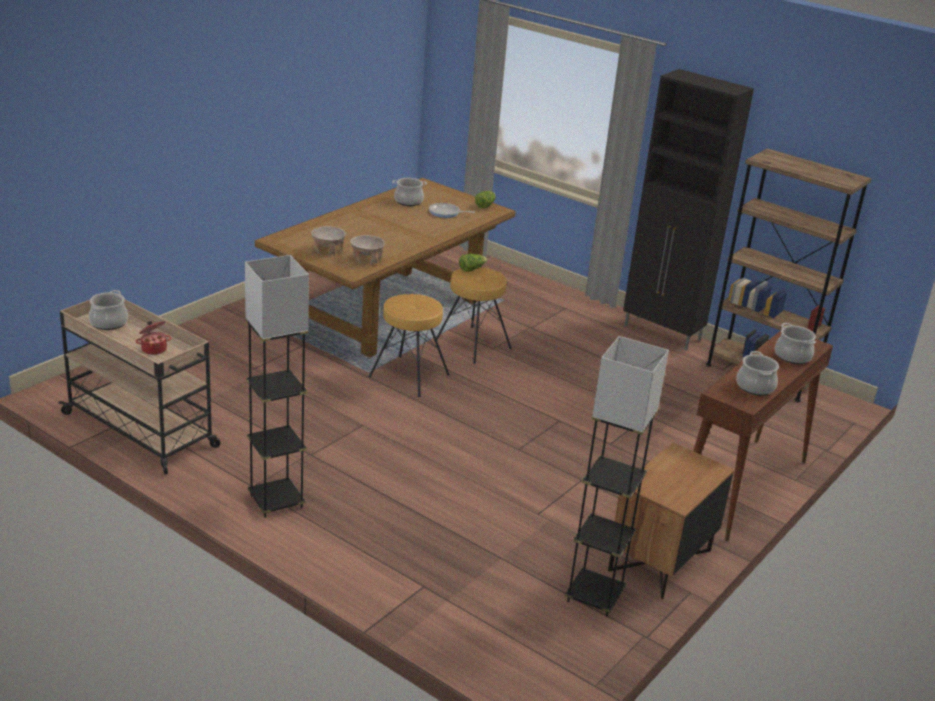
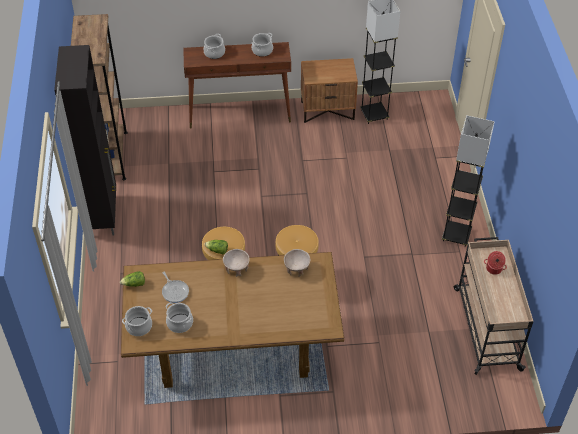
camera: 130 degrees left, 20 degrees up
cooking pot [89,290,128,330] -> cooking pot moved to [122,306,152,336]
beige bowl [311,226,346,256] -> beige bowl moved to [223,249,250,277]

